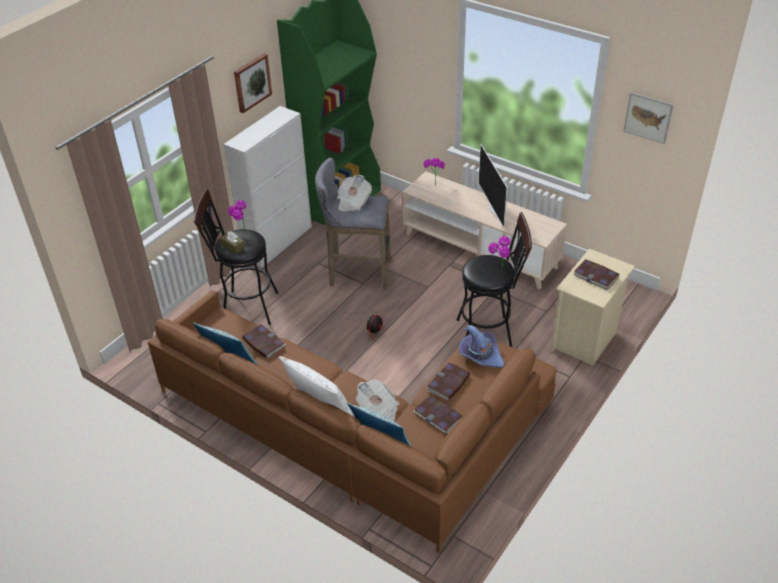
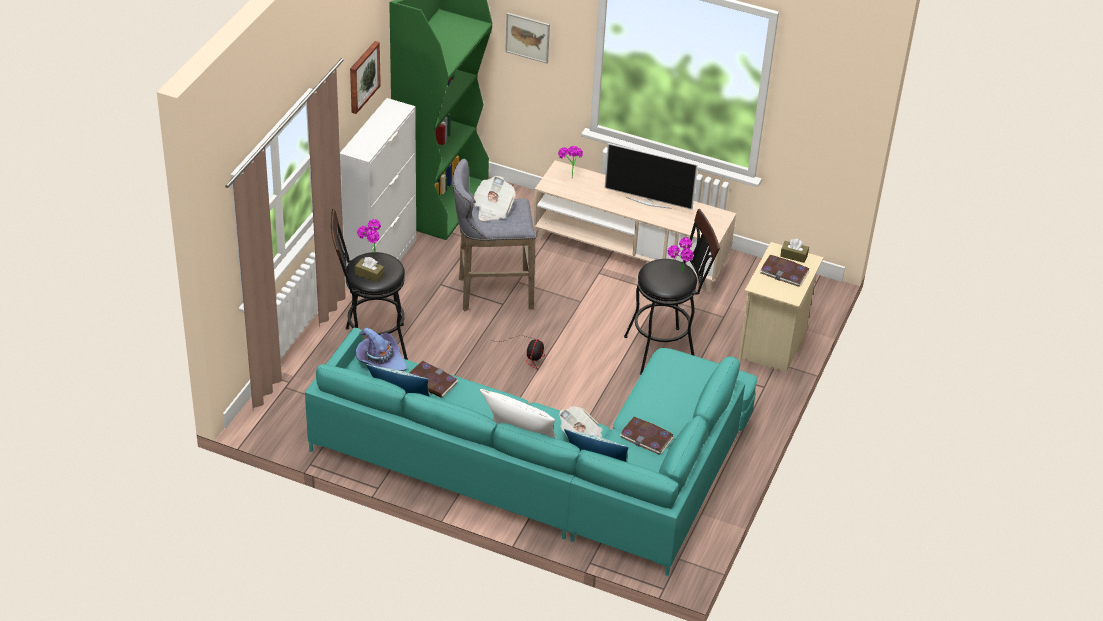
camera: 15 degrees left, 0 degrees up
brown sofa [148,290,557,553] -> turquoise sofa [305,328,757,576]
book [426,363,470,401] -> none
purple hat [459,325,504,368] -> purple hat moved to [356,328,407,371]
television [478,144,508,227] -> television turned 45 degrees counterclockwise [604,143,698,210]
picture [623,92,673,144] -> picture moved to [505,13,550,63]
none -> brown tissue box [780,239,809,263]

